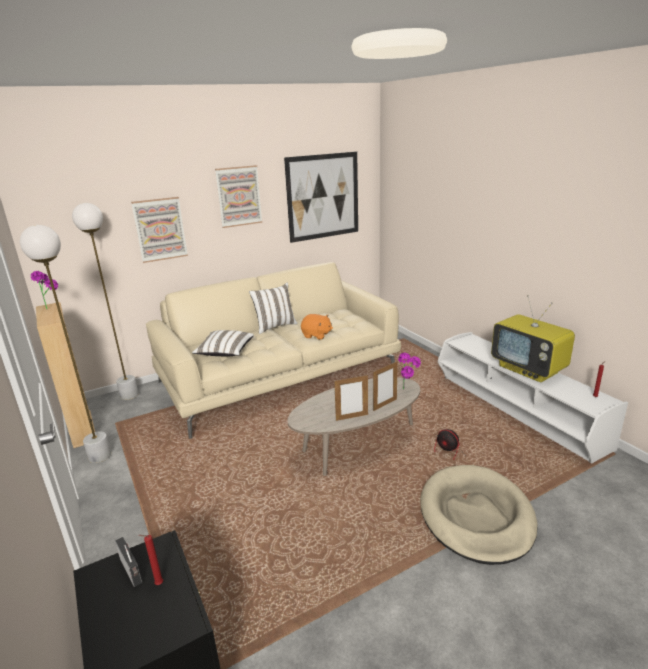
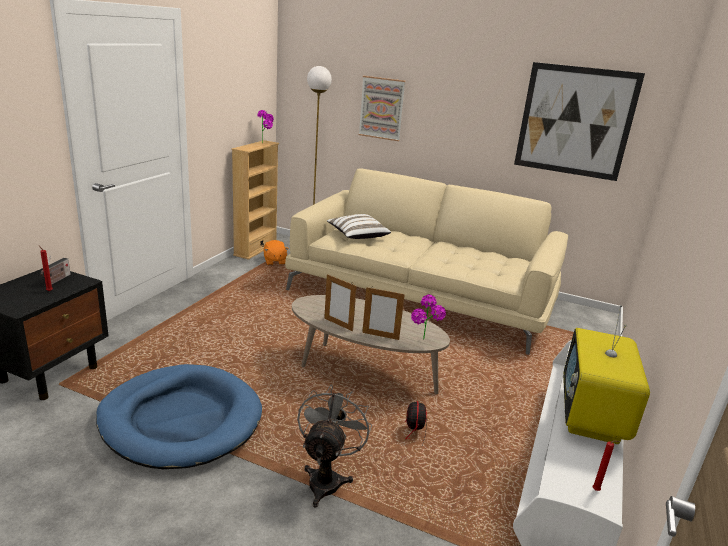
camera: 50 degrees right, 0 degrees up
white floor lamp [20,225,111,463] -> none
picture [215,165,262,228] -> none
white pillow [249,283,298,334] -> none
orange plush toy [301,314,333,340] -> orange plush toy moved to [263,240,289,265]
beige dog bed [420,465,538,565] -> grey fan [297,385,372,508]
none -> blue dog bed [96,364,262,469]

